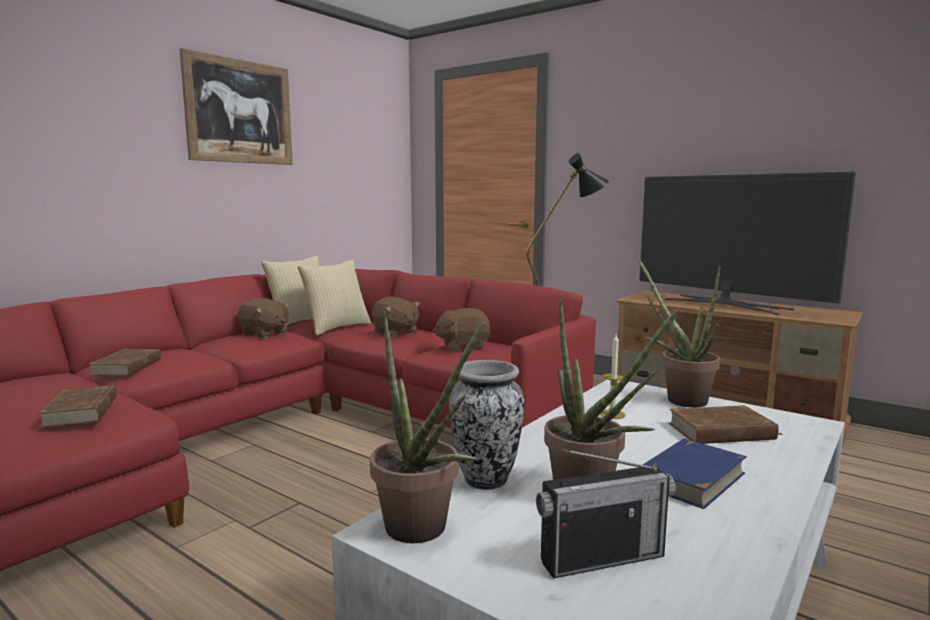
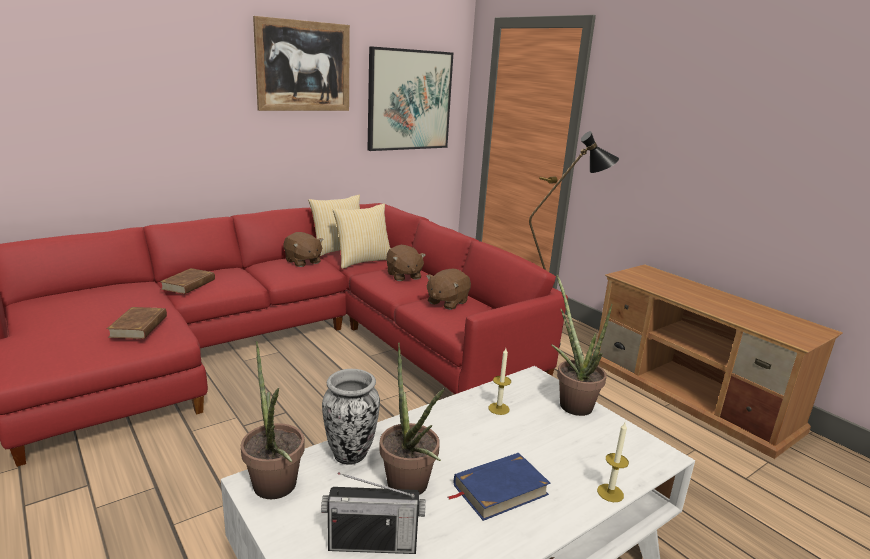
camera: 15 degrees right, 10 degrees up
brown plush toy [433,308,491,351] -> brown plush toy turned 60 degrees counterclockwise [426,269,471,310]
television [640,171,856,315] -> none
brown book [668,405,784,444] -> none
none -> picture [368,46,453,151]
none -> candle [597,423,629,502]

